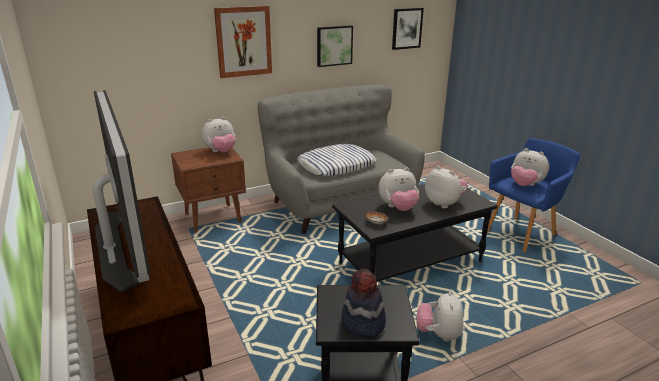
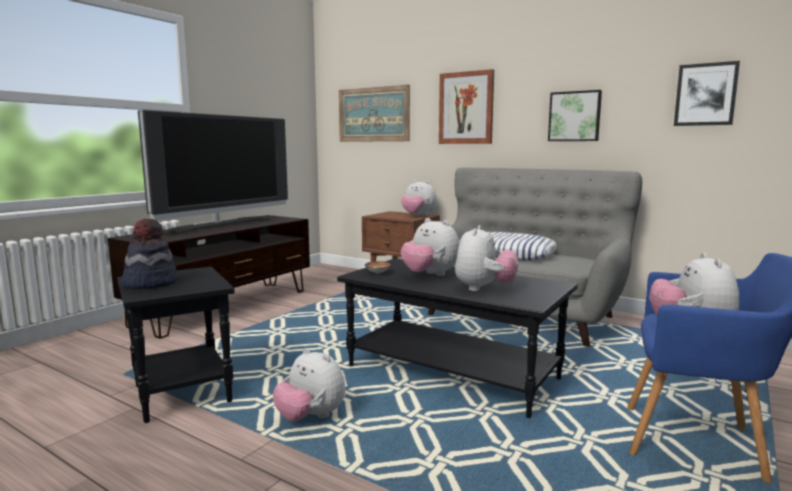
camera: 60 degrees right, 15 degrees down
plush toy [416,291,464,341] -> plush toy turned 120 degrees counterclockwise [273,348,345,422]
none -> picture [339,85,410,142]

